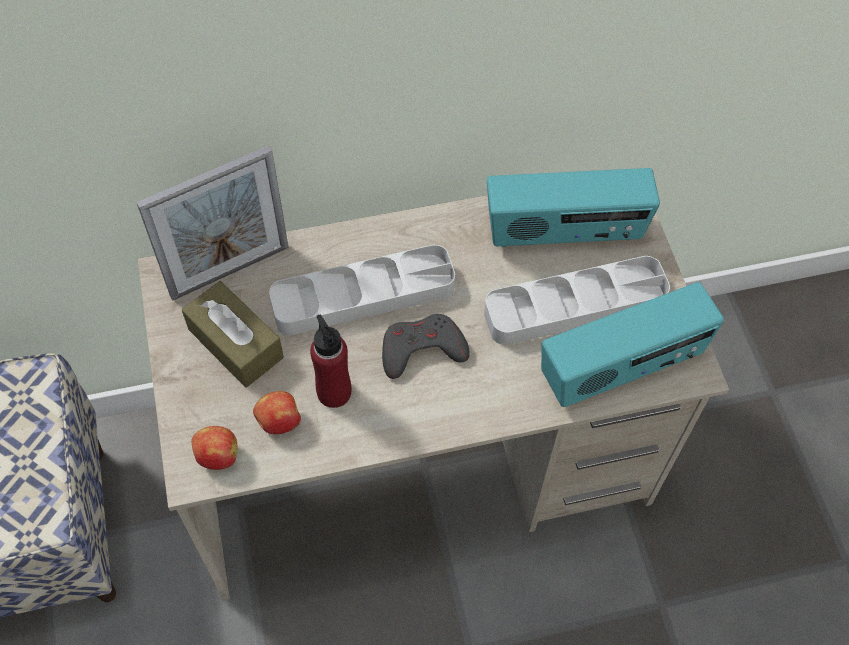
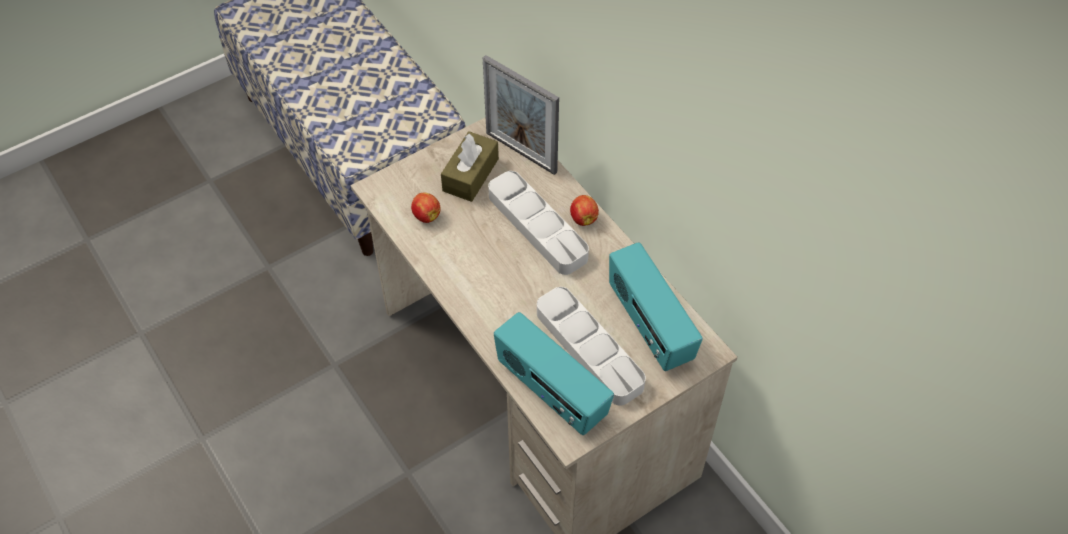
camera: 70 degrees right, 5 degrees down
apple [191,426,238,470] -> apple moved to [570,195,599,226]
red bottle [310,314,351,408] -> none
grey game controller [382,314,470,379] -> none

